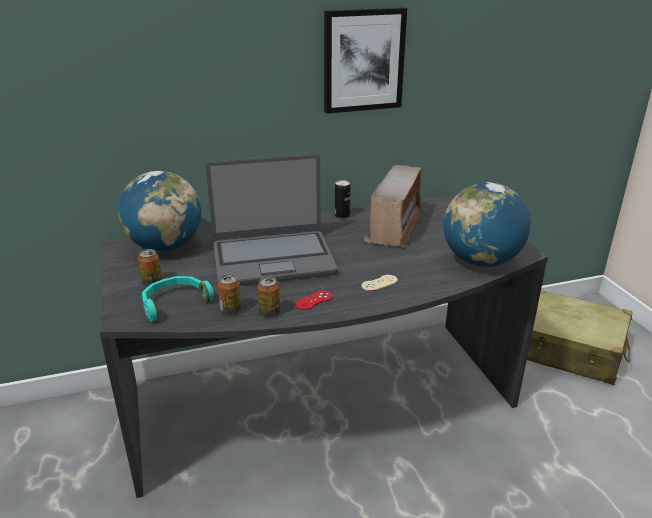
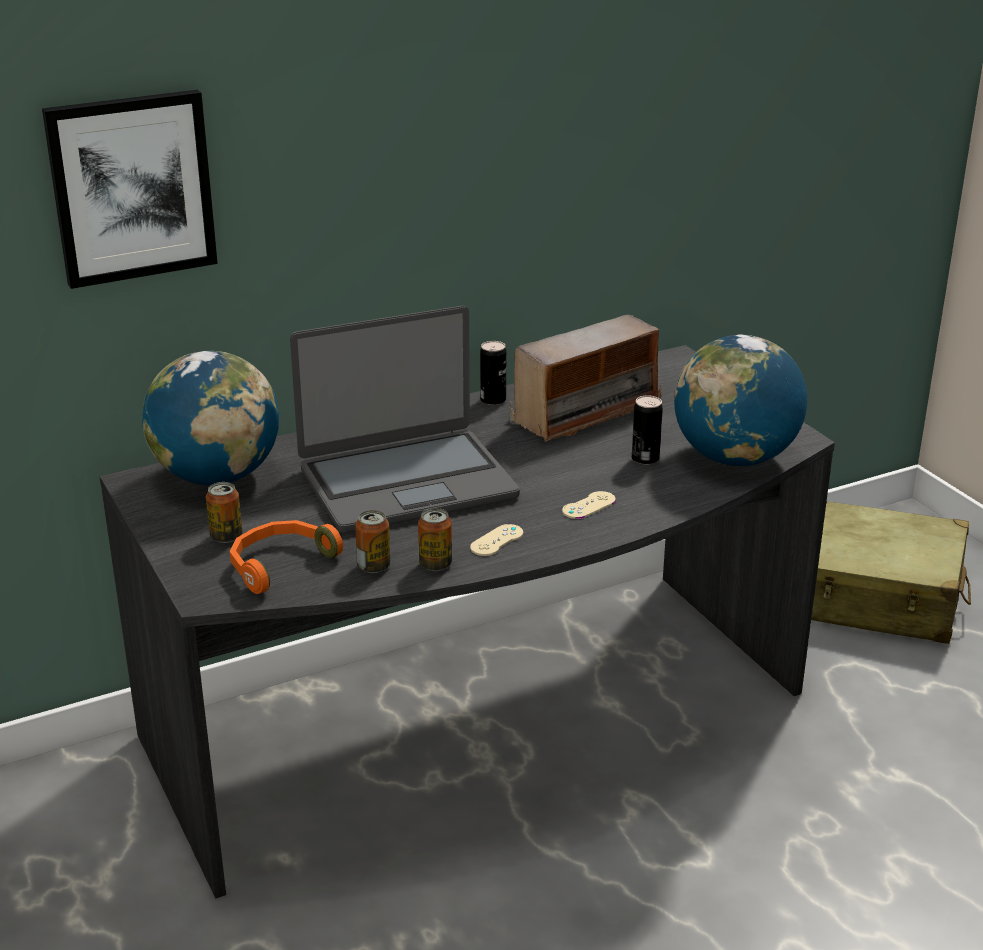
camera: 10 degrees left, 0 degrees up
turquoise headphones [142,276,214,321] -> orange headphones [230,520,343,594]
red game controller [295,291,333,310] -> beige game controller [470,524,523,556]
picture [324,7,407,114] -> picture moved to [42,90,218,289]
radio [364,165,424,248] -> radio turned 45 degrees clockwise [509,315,662,442]
none -> can [632,395,663,465]

